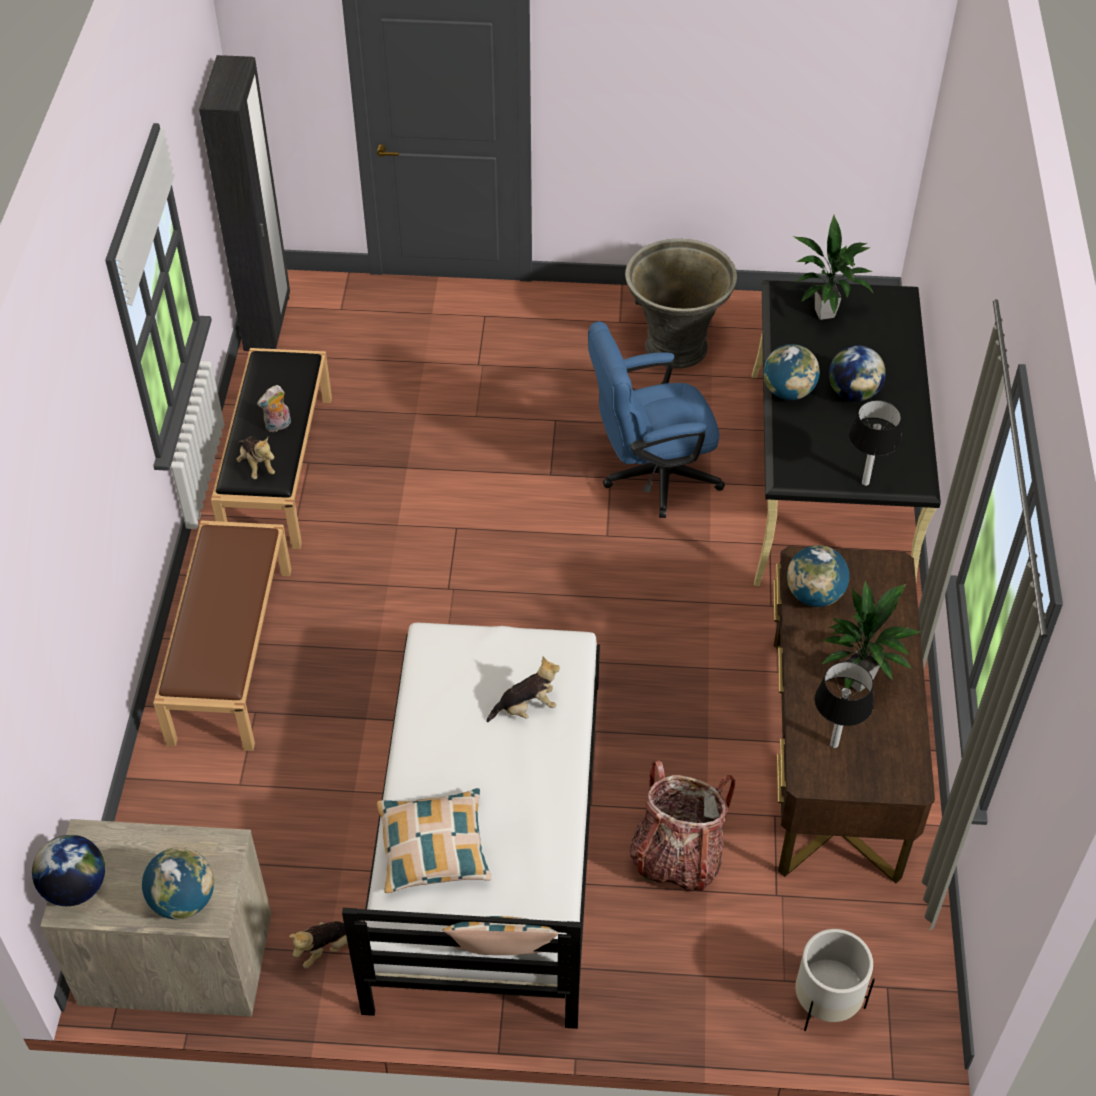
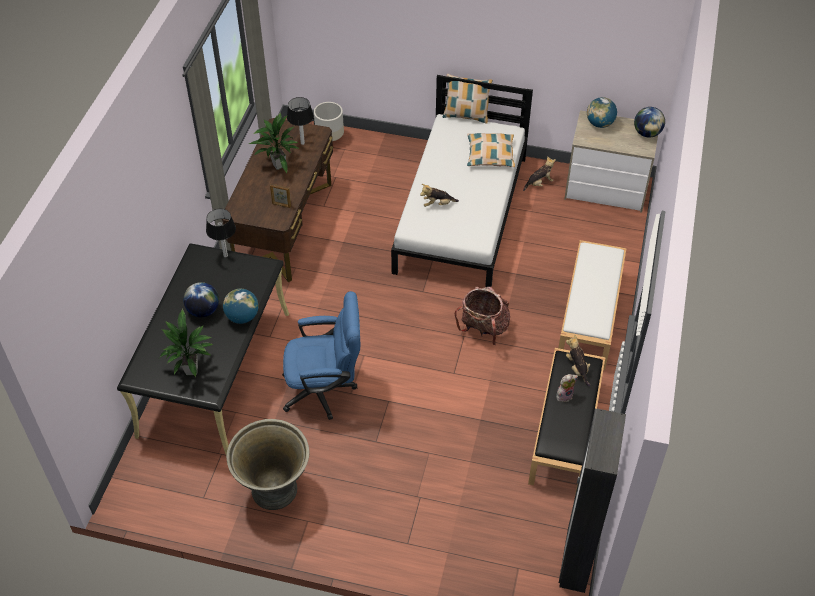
camera: 170 degrees left, 0 degrees up
brown bench [153,520,291,751] -> white bench [558,240,627,370]
backpack [630,760,735,892] -> backpack moved to [455,287,510,346]
globe [787,545,849,607] -> picture frame [270,184,291,208]

